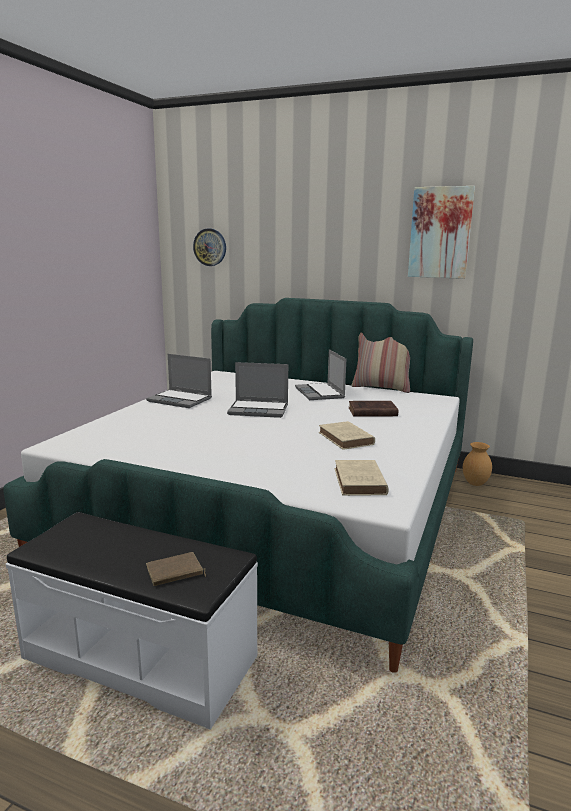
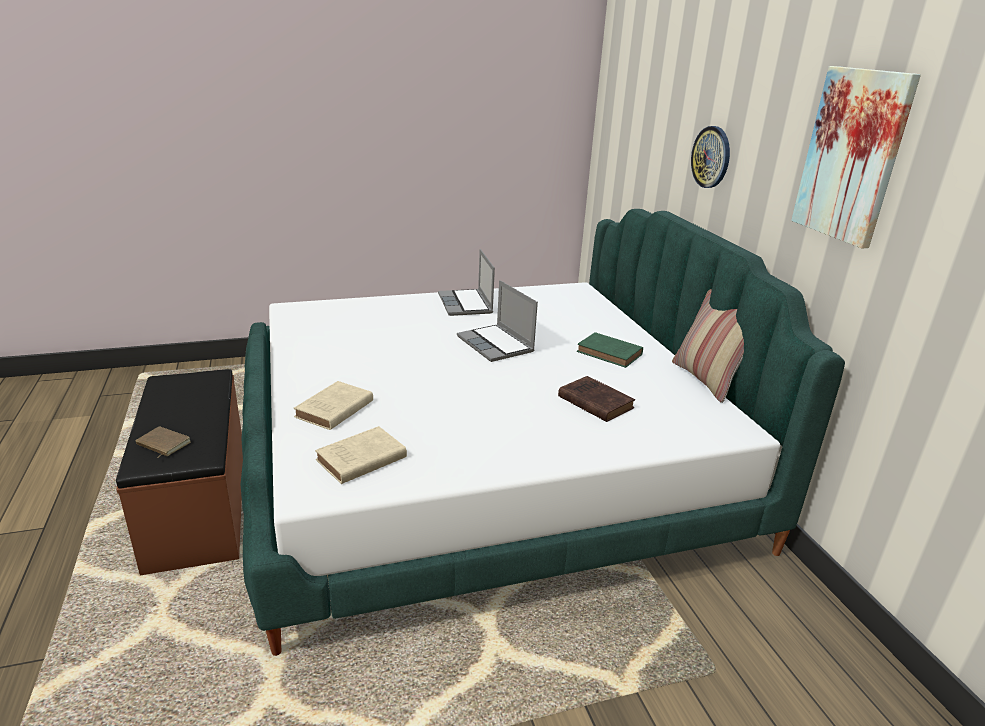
camera: 50 degrees right, 10 degrees up
white bench [6,512,258,730] -> brown bench [116,369,243,575]
wall clock [193,228,226,266] -> wall clock moved to [691,126,730,188]
laptop [295,349,346,400] -> green book [577,332,643,368]
beige book [319,421,375,450] -> beige book moved to [294,381,373,430]
brown vase [463,442,492,486] -> none

